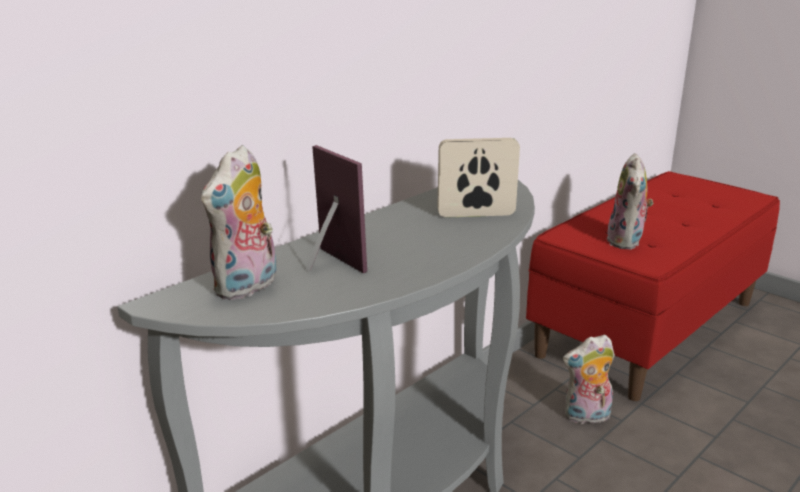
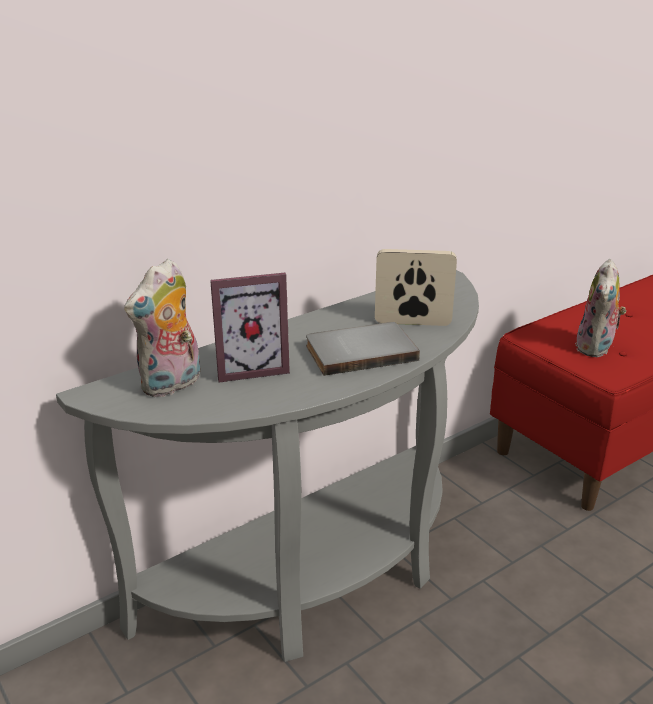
camera: 10 degrees right, 5 degrees up
picture frame [306,145,367,273] -> picture frame turned 105 degrees clockwise [210,273,290,383]
plush toy [563,334,615,424] -> none
none -> grey book [306,322,420,376]

